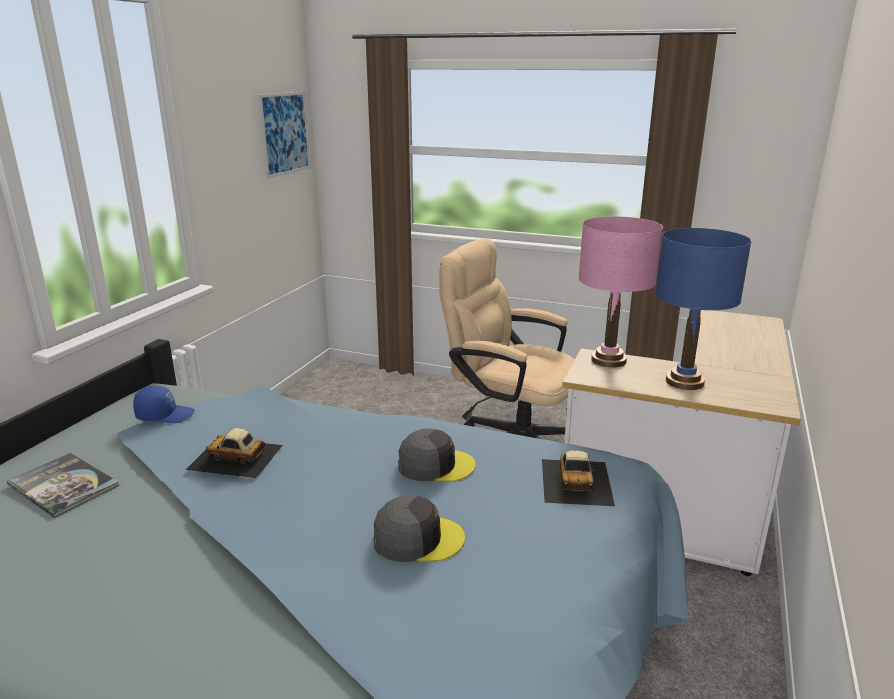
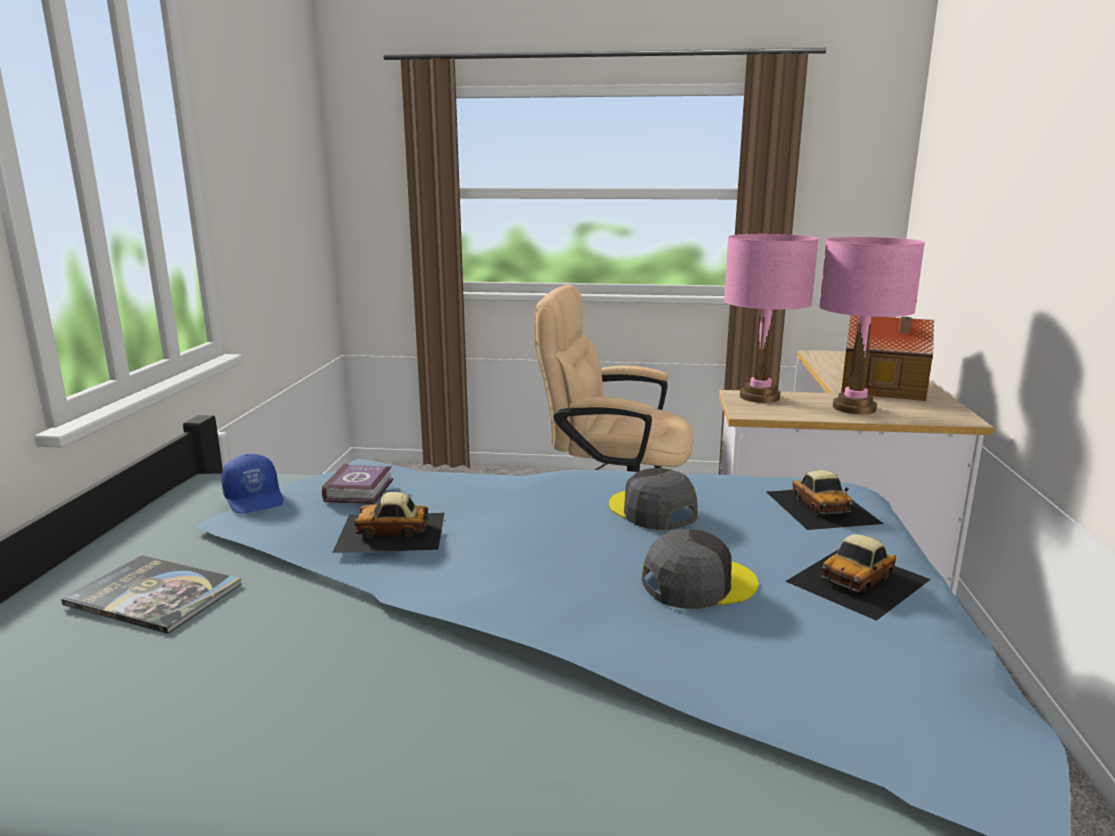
camera: 15 degrees left, 5 degrees down
blue cap [133,385,195,423] -> blue cap turned 75 degrees clockwise [221,454,283,514]
picture [258,92,310,178] -> none
grey cap [398,428,476,482] -> grey cap turned 105 degrees counterclockwise [609,468,698,530]
blue table lamp [655,228,752,390] -> pink table lamp [819,237,925,414]
none -> book [322,463,393,504]
none -> toy car [785,534,931,621]
none -> toy house [841,315,934,401]

